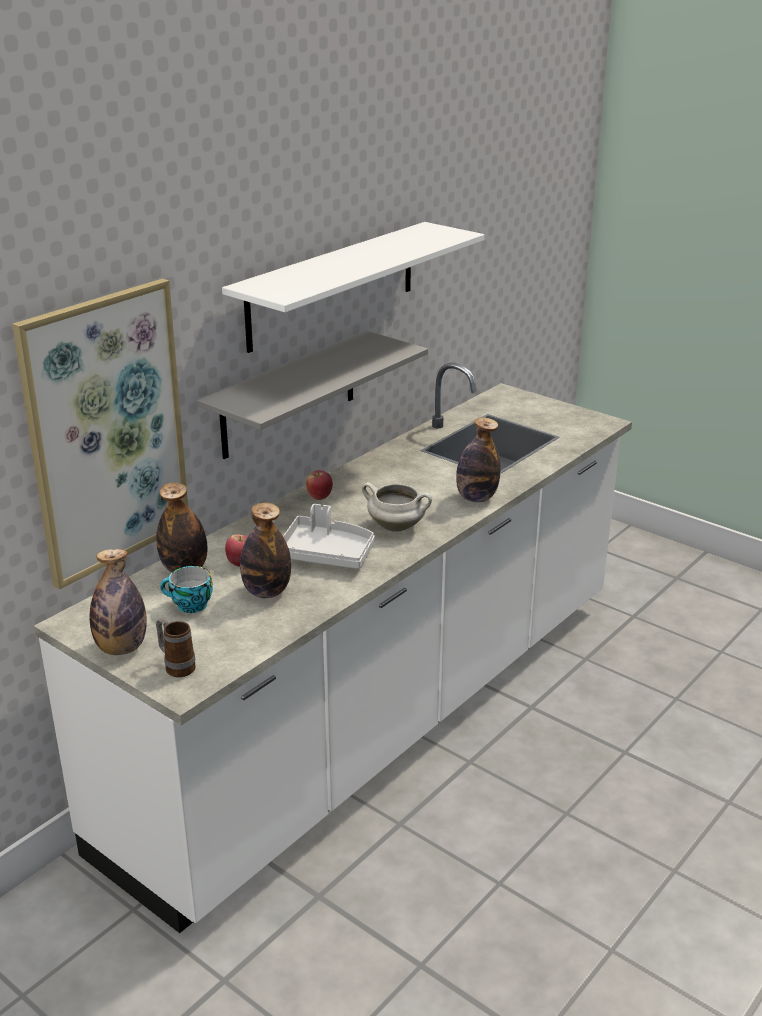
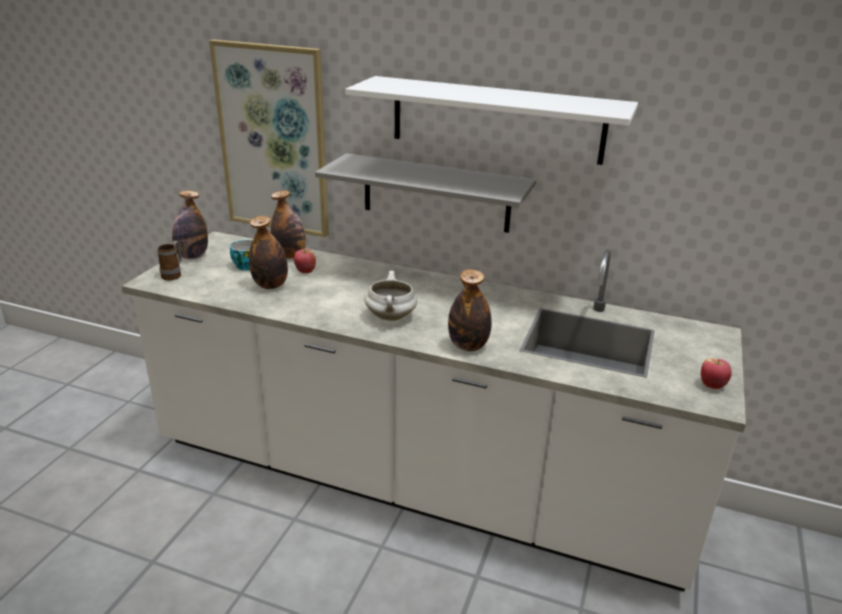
camera: 70 degrees right, 0 degrees up
grey tray [283,504,375,569] -> none
apple [306,470,333,500] -> apple moved to [701,358,732,389]

